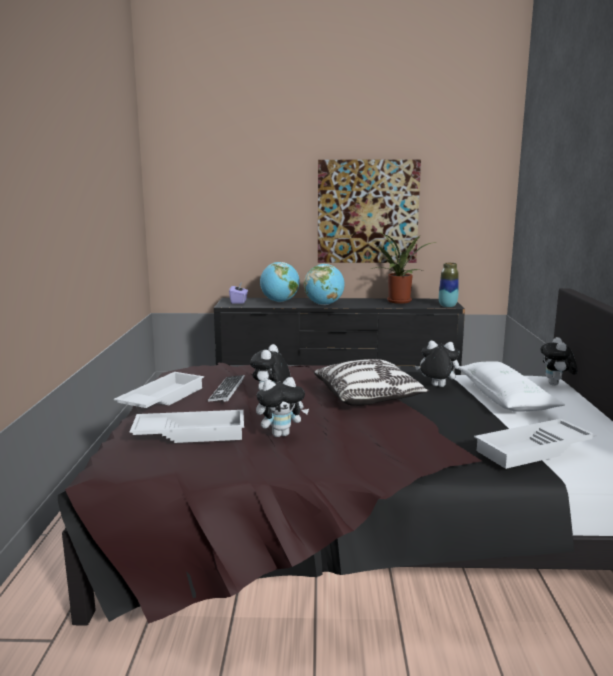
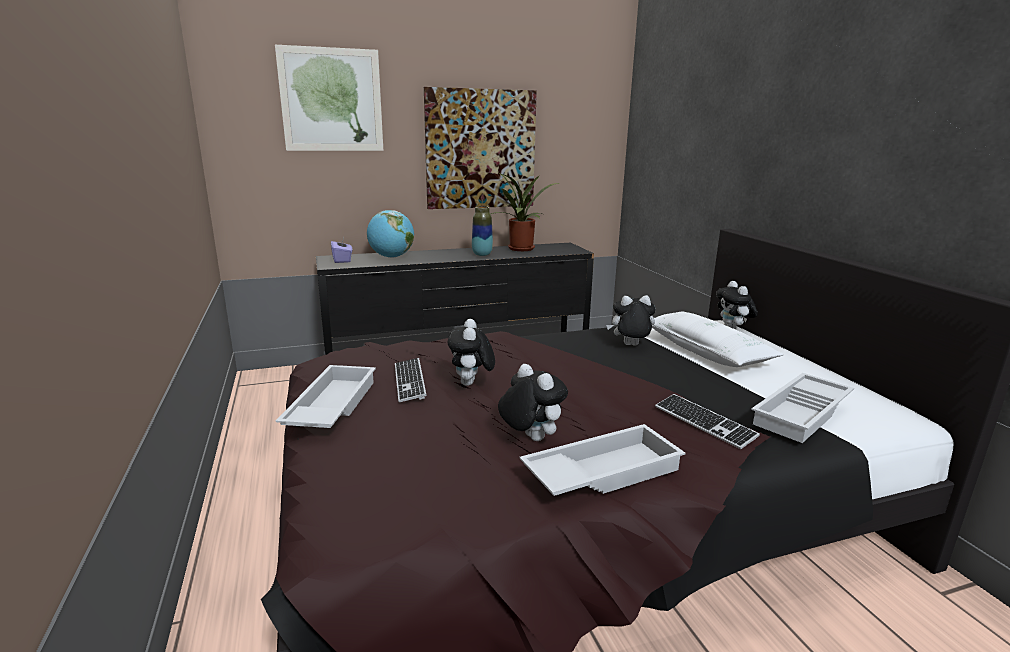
camera: 20 degrees left, 5 degrees up
white tray [130,410,244,443] -> white tray moved to [519,424,685,496]
plush toy [256,377,309,437] -> plush toy turned 90 degrees counterclockwise [498,364,568,441]
globe [304,264,345,305] -> none
pillow [314,359,430,406] -> none
vase [439,263,459,307] -> vase moved to [472,206,493,256]
none -> picture [275,45,383,151]
none -> keyboard [655,394,760,449]

